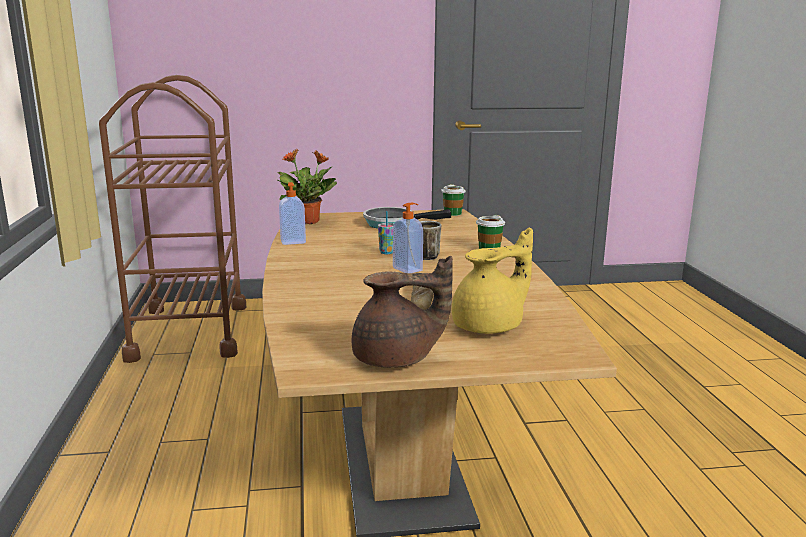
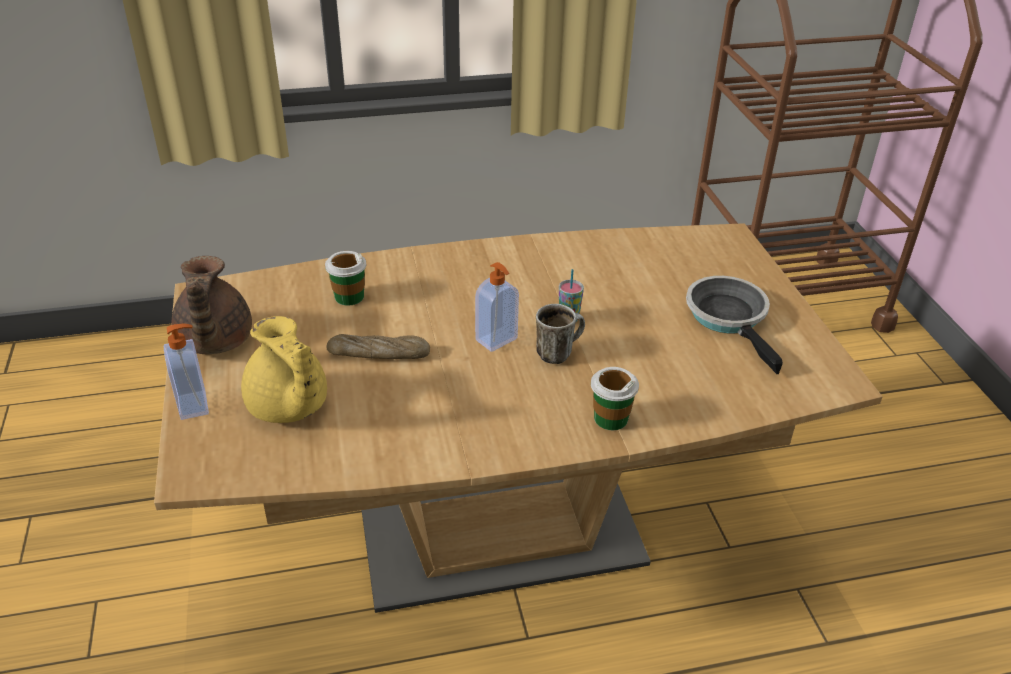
camera: 85 degrees right, 20 degrees up
potted plant [277,149,337,224] -> none
soap dispenser [279,182,306,245] -> soap dispenser moved to [164,324,209,420]
cup [442,184,466,216] -> cup moved to [325,251,366,306]

